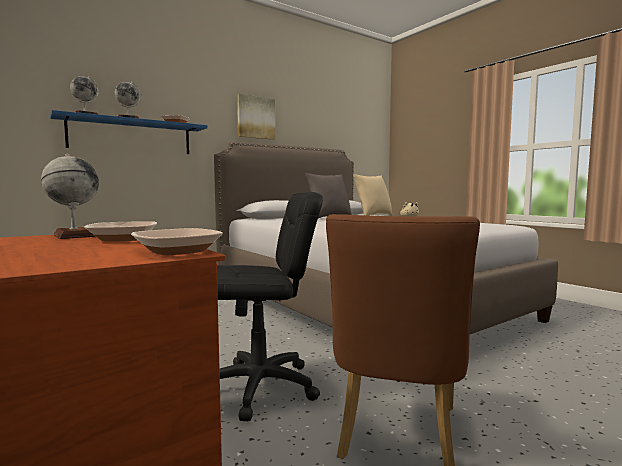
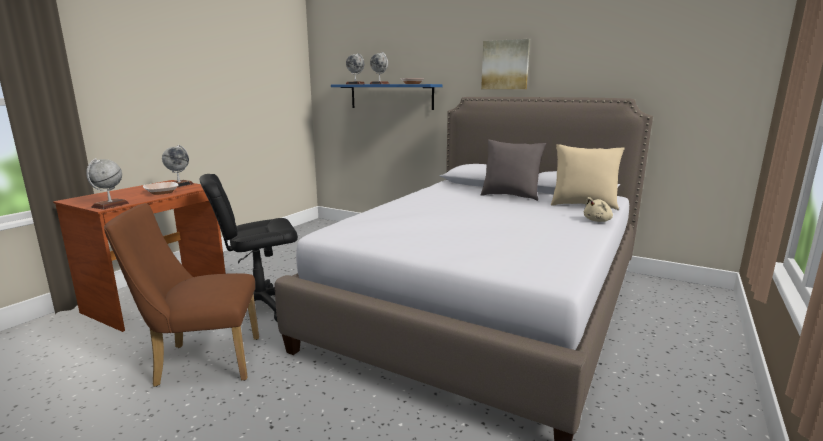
camera: 65 degrees right, 10 degrees up
bowl [131,228,223,255] -> globe [86,158,129,209]
black office chair [217,192,323,421] -> black office chair turned 105 degrees clockwise [199,174,298,321]

